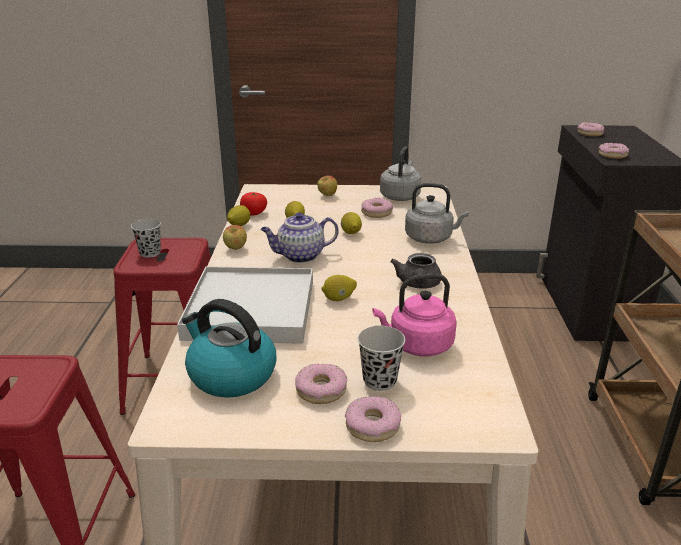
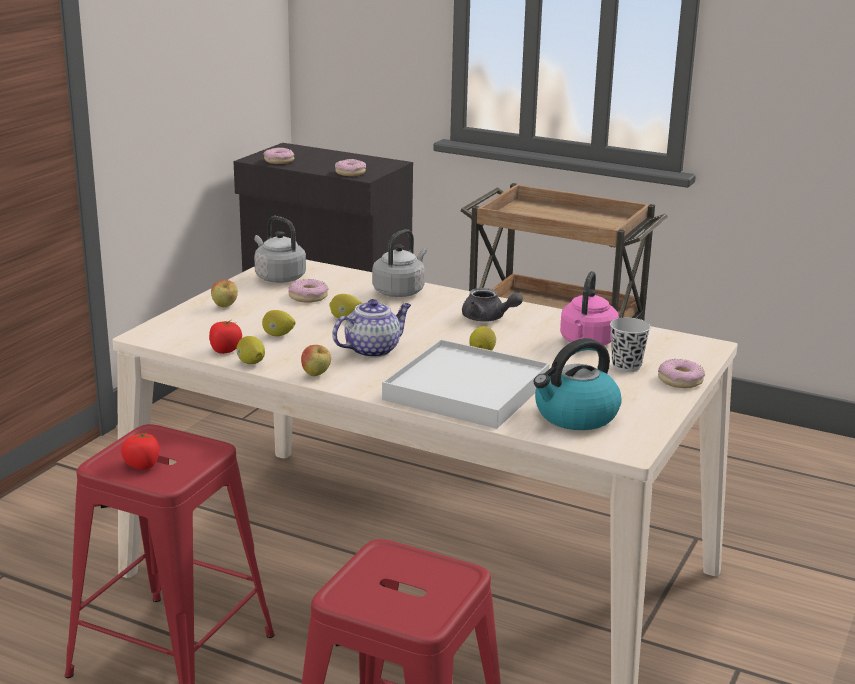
camera: 65 degrees left, 5 degrees down
black cup [131,219,161,258] -> tomato [121,432,159,469]
teapot [260,212,339,263] -> teapot turned 135 degrees counterclockwise [332,299,411,358]
donut [295,364,347,404] -> none

